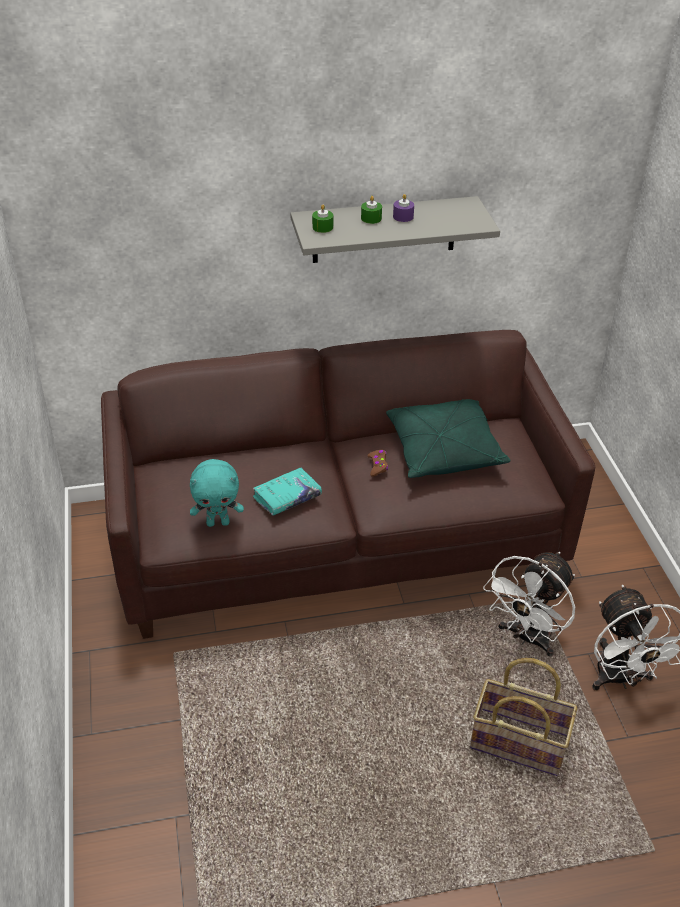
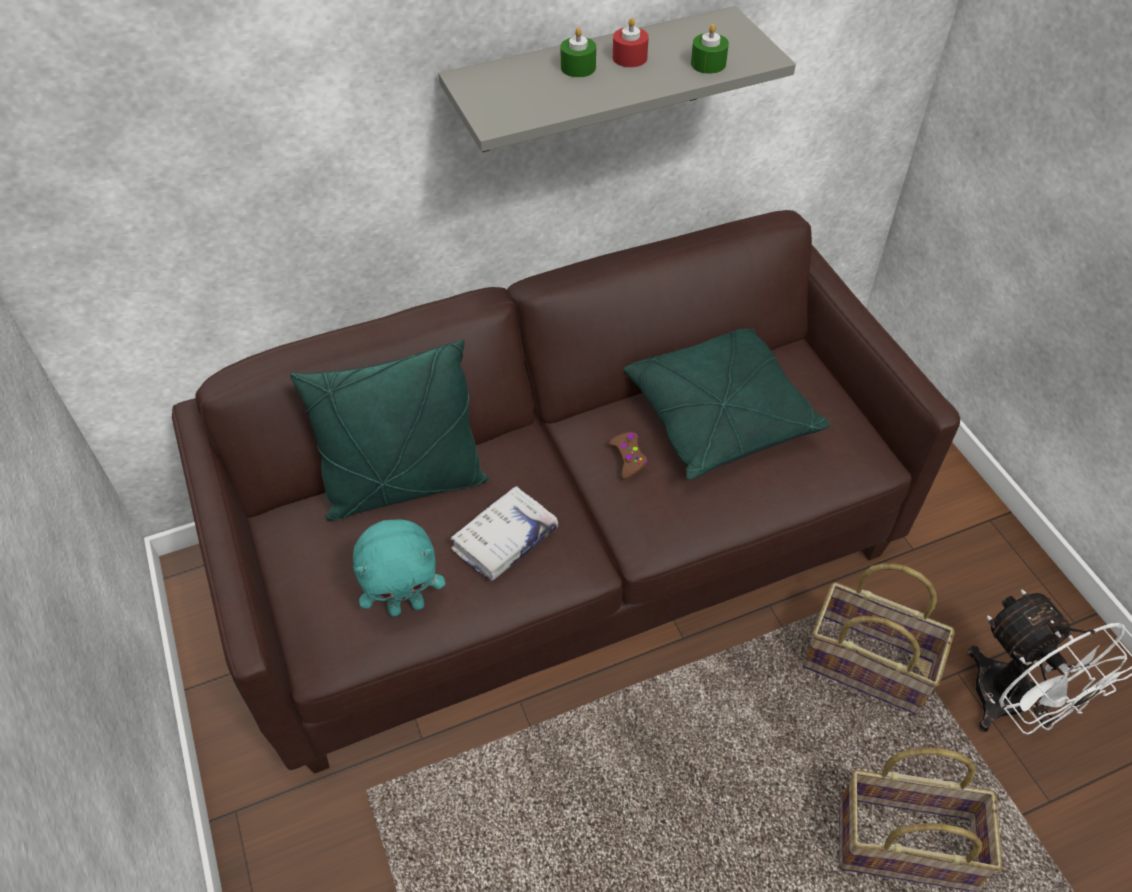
camera: 10 degrees left, 10 degrees up
turquoise book [253,467,322,516] -> white book [451,486,558,581]
green candle [312,204,333,233] -> green candle moved to [691,24,729,74]
purple candle [393,194,414,222] -> red candle [613,18,649,67]
white fan [483,552,575,657] -> basket [803,563,955,715]
none -> green pillow [290,339,489,521]

